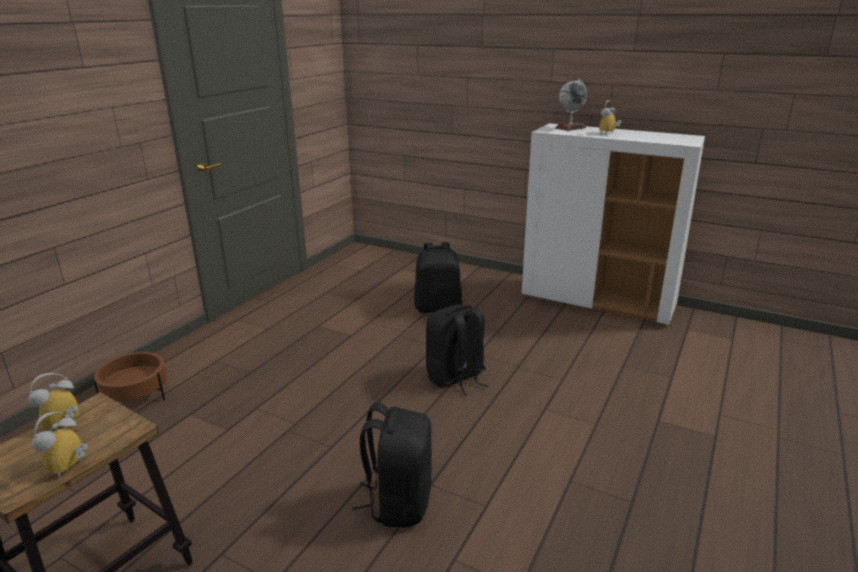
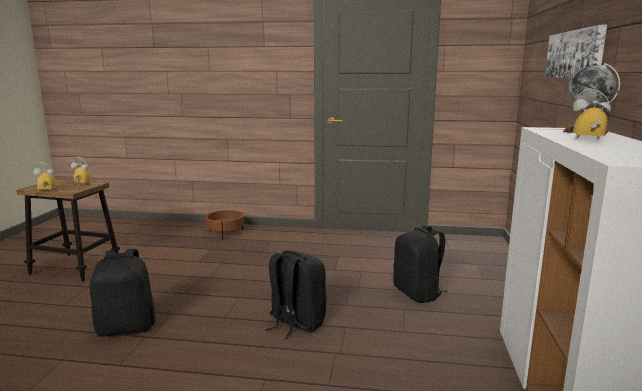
camera: 70 degrees right, 10 degrees down
none -> picture [545,25,607,78]

